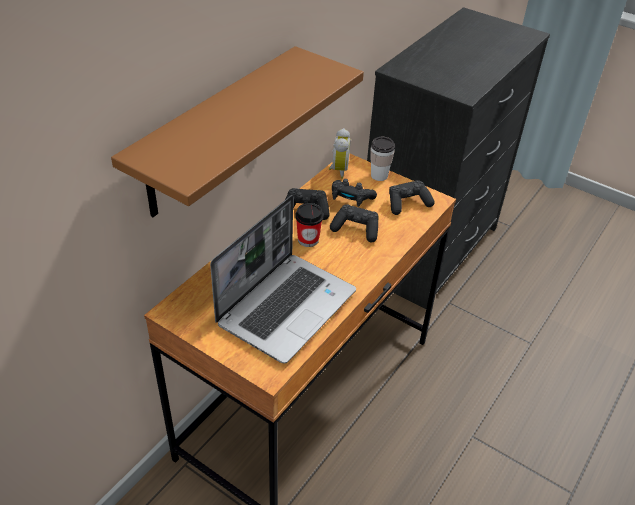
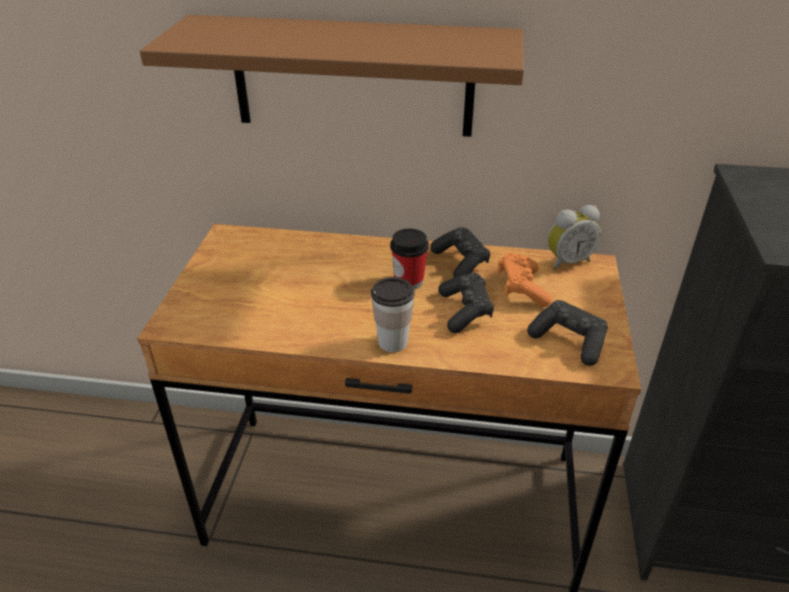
camera: 65 degrees right, 5 degrees down
laptop [210,195,356,364] -> none
black game controller [332,179,377,207] -> orange game controller [498,252,551,307]
cup [370,137,395,181] -> cup moved to [371,277,415,352]

